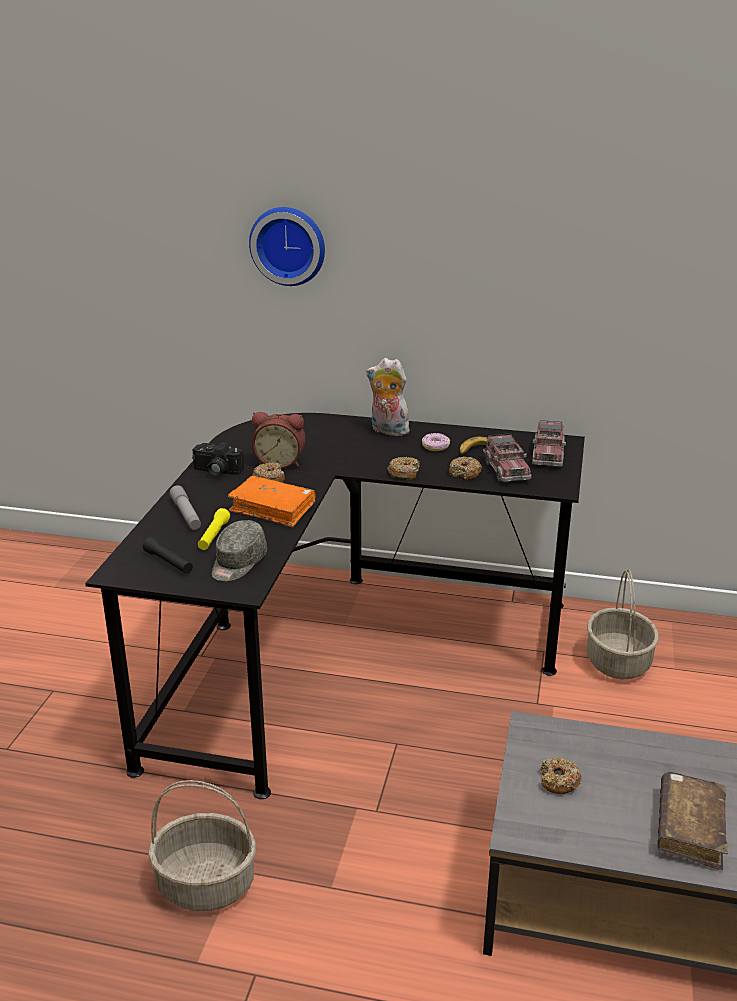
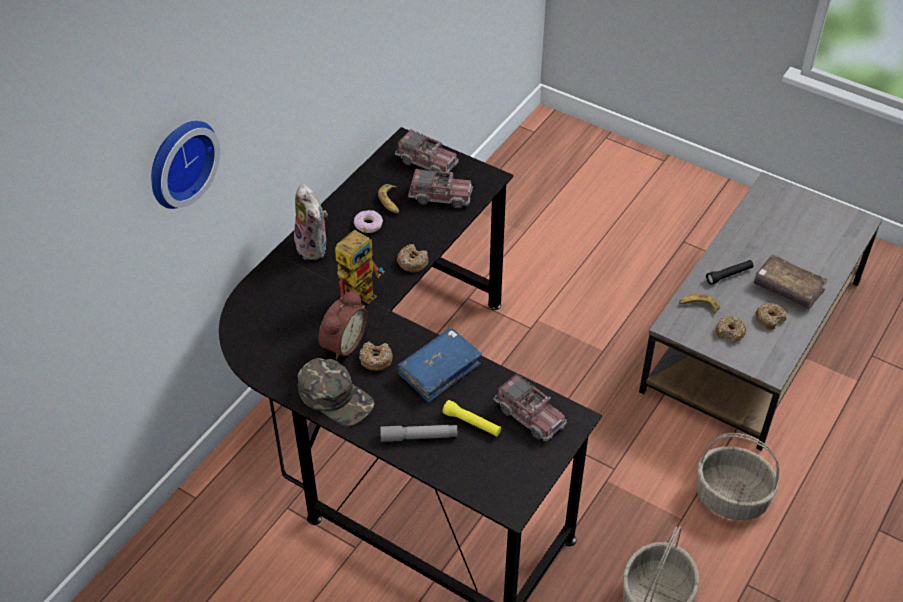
camera: 70 degrees left, 20 degrees up
black flashlight [143,537,193,574] -> black flashlight moved to [706,260,753,285]
camera [192,442,244,476] -> green cap [298,358,375,426]
grey cap [212,520,267,582] -> toy truck [493,374,567,441]
orange book [228,476,315,527] -> blue book [397,328,482,403]
plush toy [366,358,409,436] -> plush toy turned 75 degrees counterclockwise [294,184,328,260]
donut [449,456,482,480] -> donut moved to [755,303,787,330]
basket [587,569,659,680] -> basket moved to [696,433,779,520]
none -> toy robot [335,227,384,308]
none -> banana [679,294,720,314]

